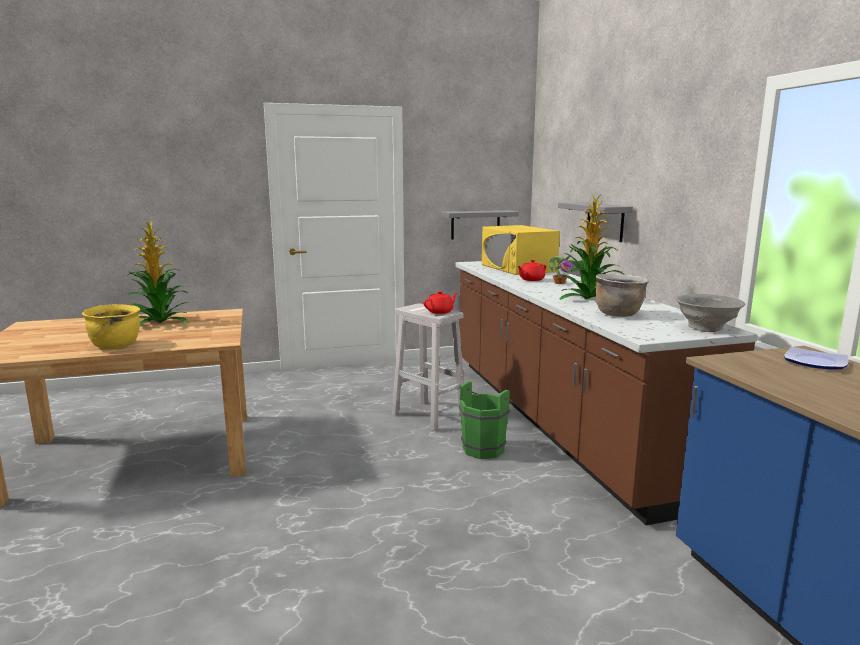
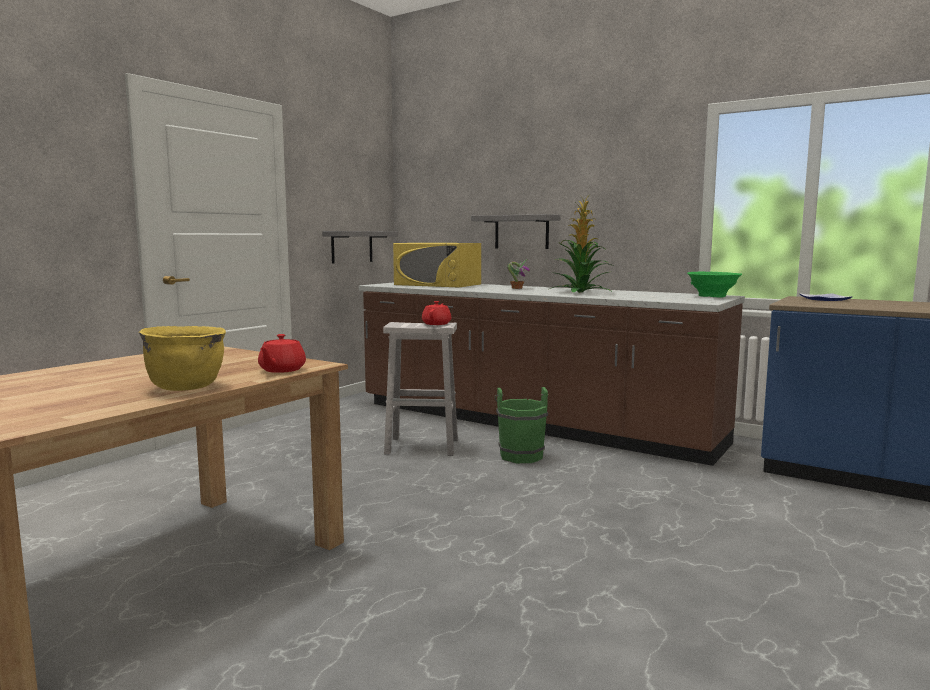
camera: 40 degrees left, 5 degrees down
potted plant [127,221,189,325] -> none
red teapot [517,260,546,281] -> red teapot moved to [258,334,306,373]
brown cooking pot [596,274,649,317] -> none
grey bowl [676,294,746,332] -> green bowl [687,272,742,298]

